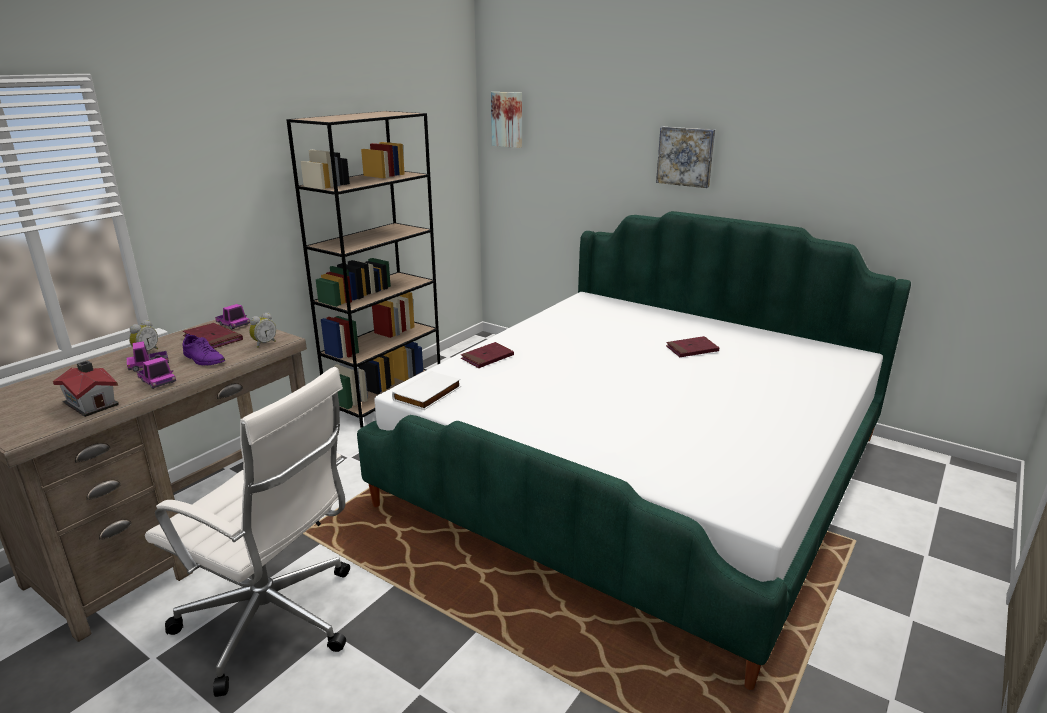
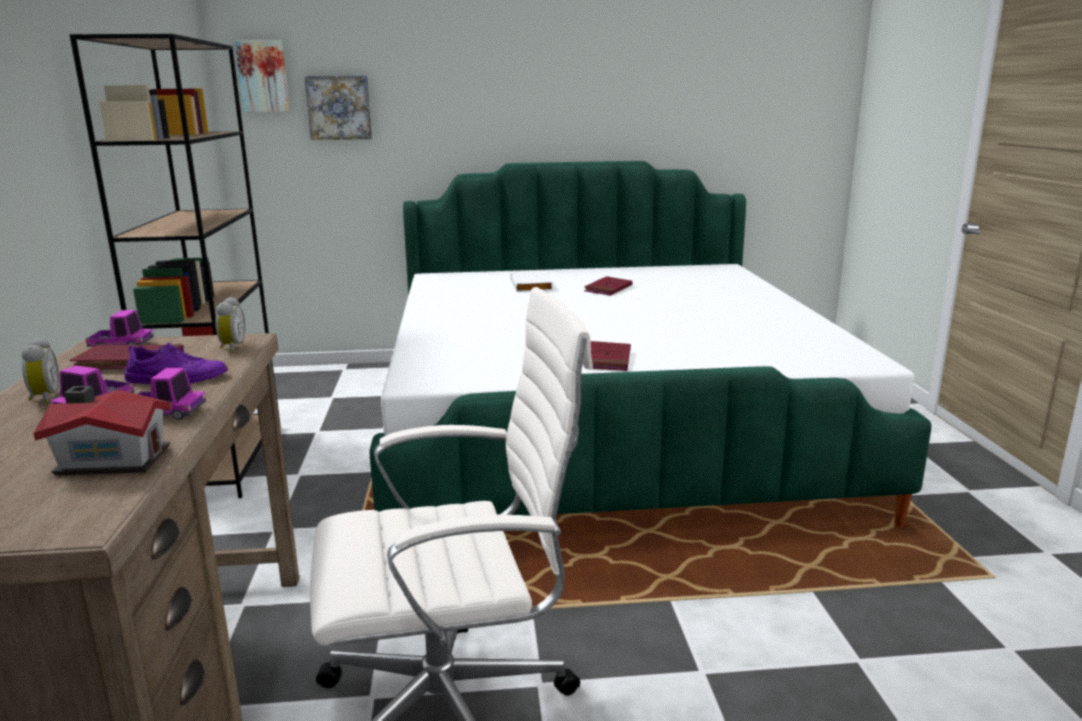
camera: 40 degrees left, 5 degrees down
white book [392,370,461,410] -> white book moved to [510,270,553,292]
red book [461,342,514,368] -> red book moved to [585,341,631,371]
picture [656,127,715,188] -> picture moved to [304,75,372,140]

